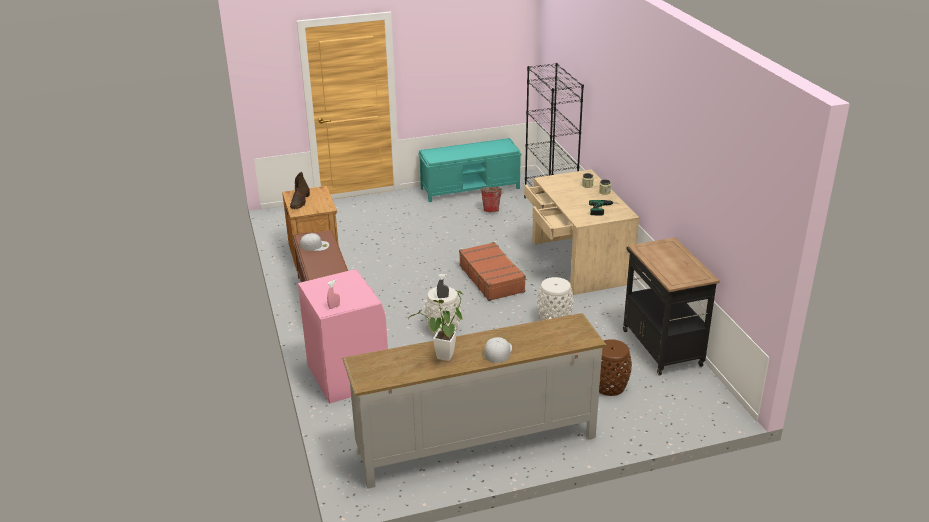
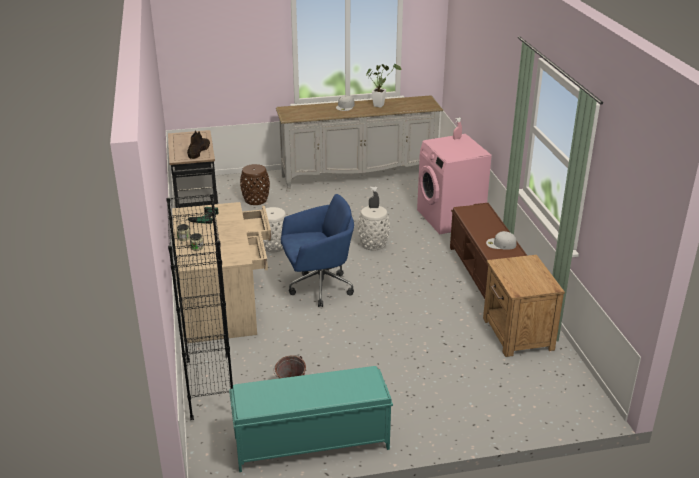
camera: 175 degrees left, 0 degrees up
brown boot [290,172,310,209] -> brown boot moved to [187,130,210,159]
brown suitcase [459,242,526,301] -> blue office chair [281,194,354,307]

